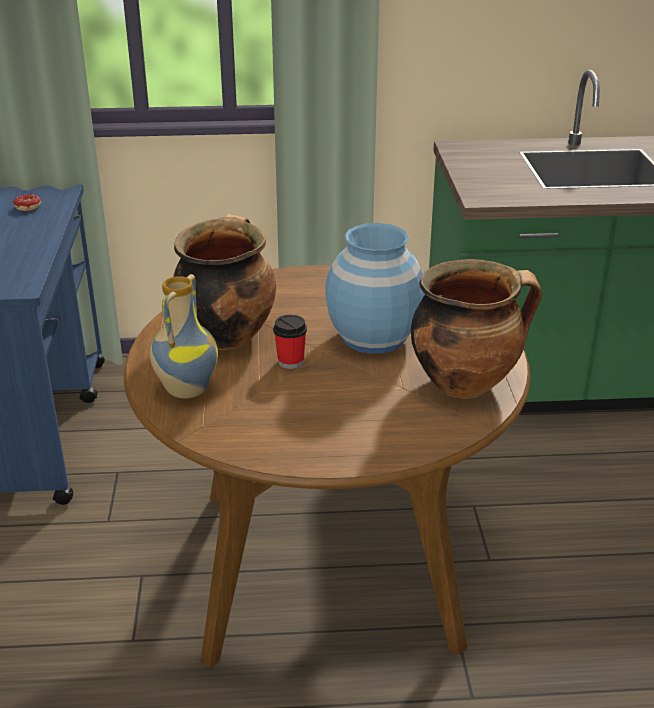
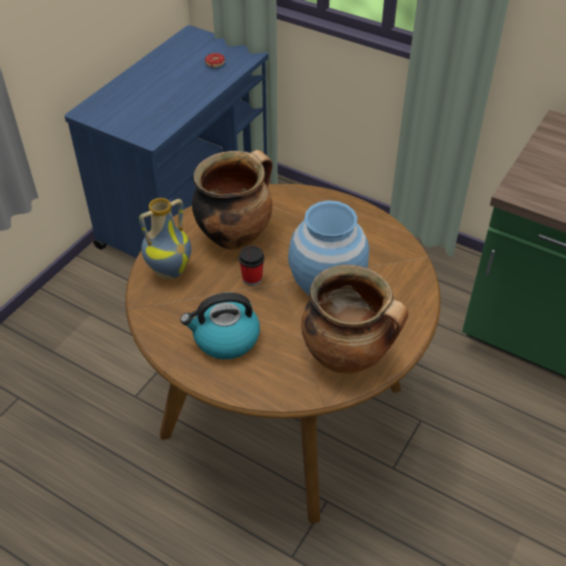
camera: 35 degrees right, 15 degrees up
none -> kettle [180,292,260,359]

